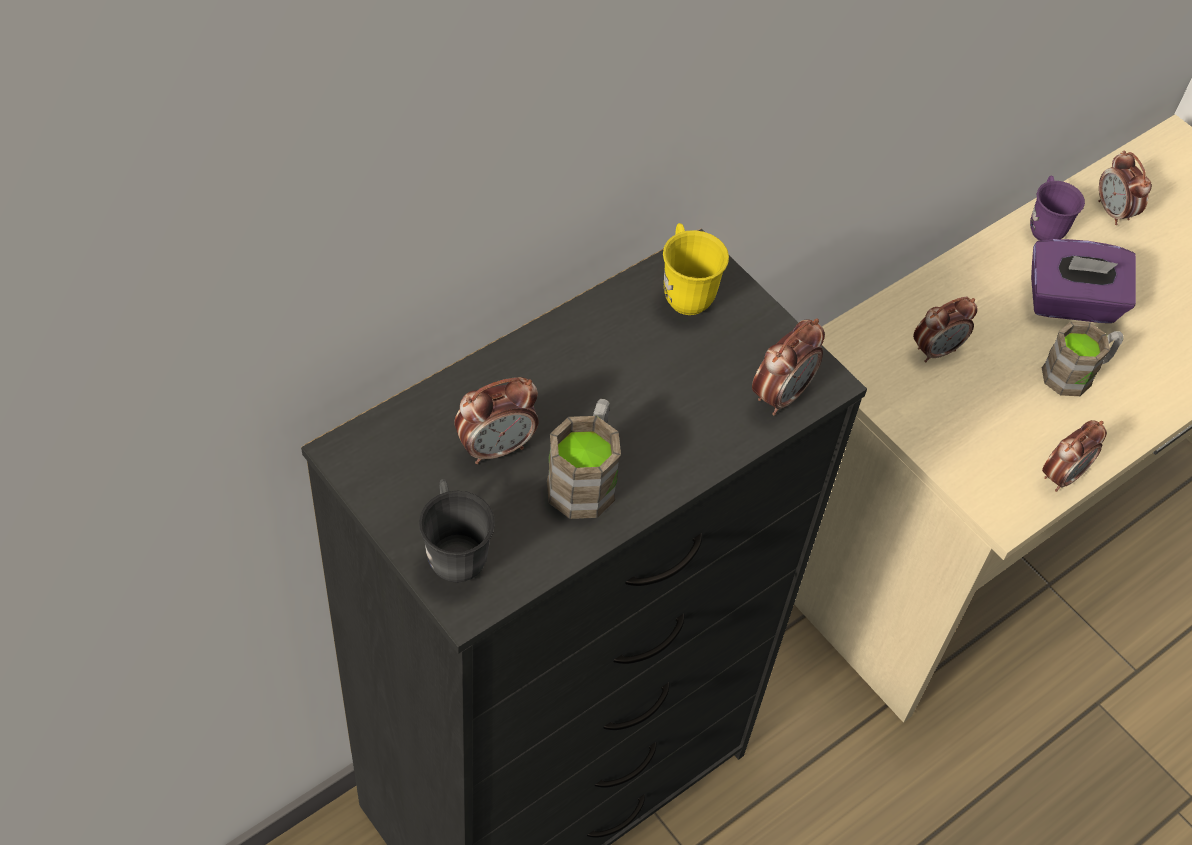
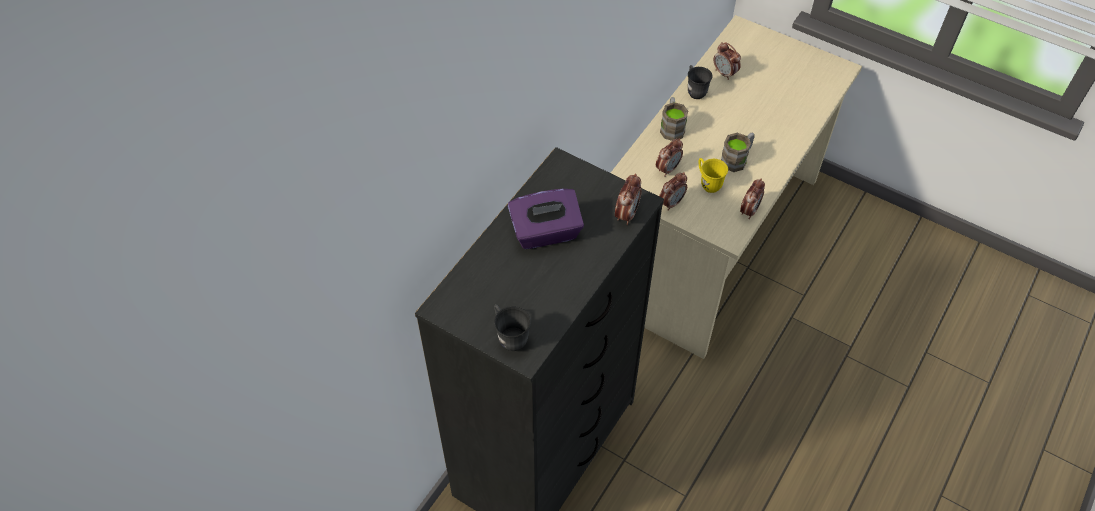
camera: 15 degrees left, 0 degrees up
alarm clock [454,377,538,464] -> alarm clock moved to [659,172,687,211]
brown mug [547,399,621,519] -> brown mug moved to [660,97,688,141]
yellow mug [663,223,729,315] -> yellow mug moved to [698,158,728,193]
purple mug [1030,175,1085,241] -> grey mug [688,65,713,99]
purple tissue box [1031,239,1136,323] -> purple tissue box moved to [508,189,584,249]

